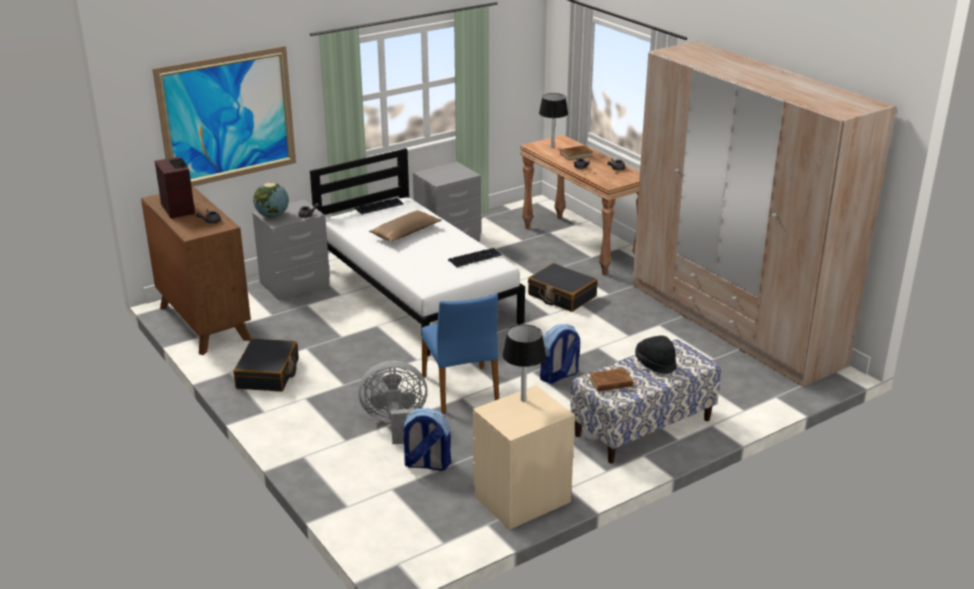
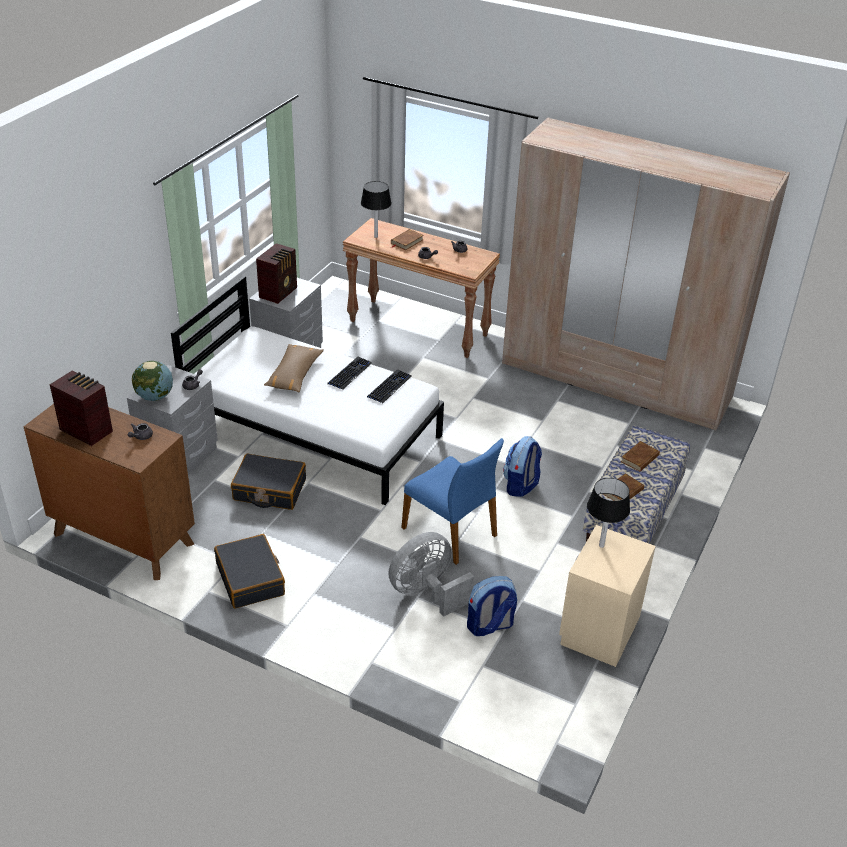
camera: 30 degrees left, 10 degrees up
picture [152,46,296,187] -> none
keyboard [354,198,404,215] -> keyboard moved to [327,357,372,390]
black suitcase [528,263,598,312] -> black suitcase moved to [231,453,306,510]
black hat [635,335,676,374] -> brown book [621,441,660,472]
none -> radio [256,243,297,304]

